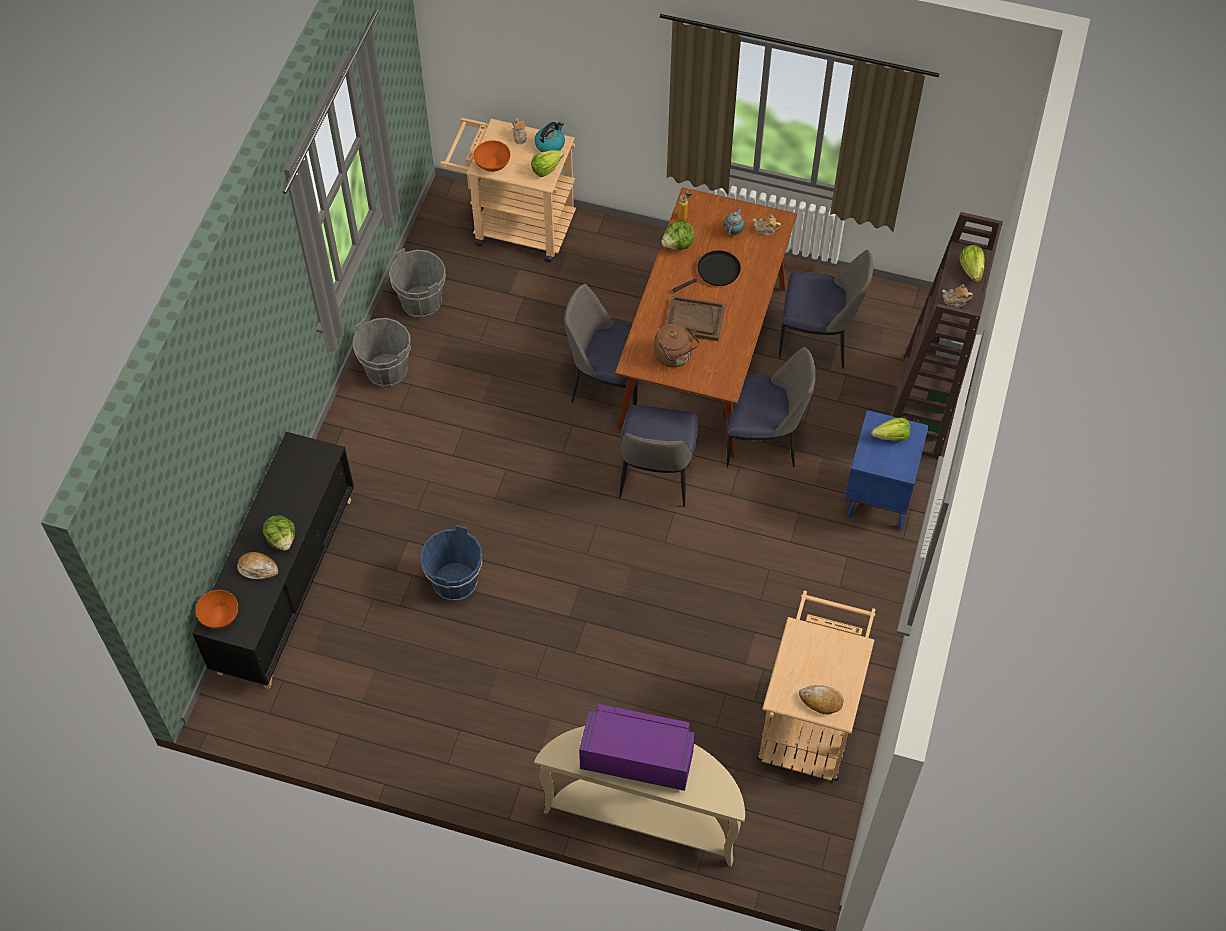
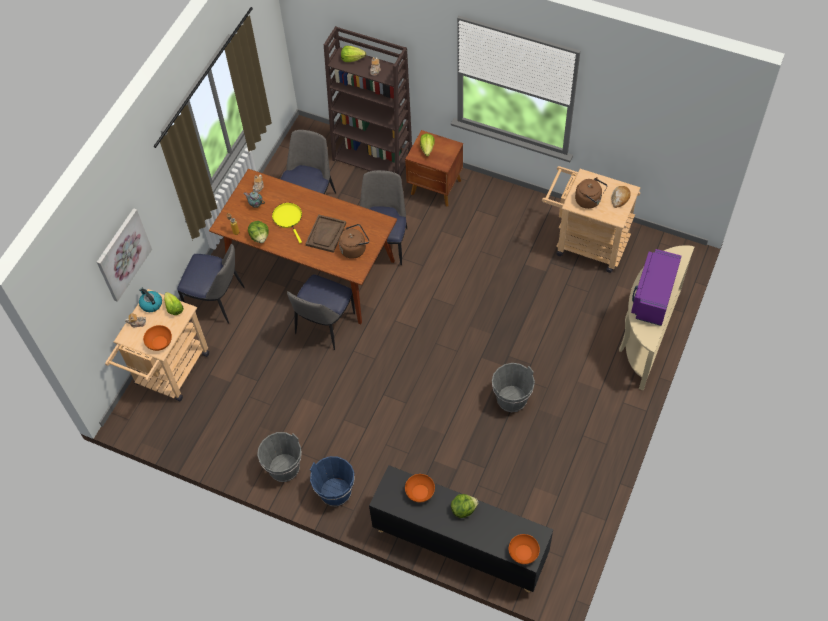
camera: 80 degrees left, 0 degrees up
bread [237,552,278,579] -> none
grey bucket [389,248,446,318] -> grey bucket moved to [492,363,535,412]
blue bucket [421,525,482,601] -> blue bucket moved to [310,456,355,506]
chair [619,405,698,507] -> chair moved to [177,244,245,324]
black frying pan [673,250,741,292] -> yellow frying pan [272,203,302,243]
blue nightstand [845,410,929,531] -> brown nightstand [405,130,463,207]
none -> picture [97,208,152,302]
none -> orange bowl [405,474,435,502]
none -> brown kettle [575,177,607,209]

